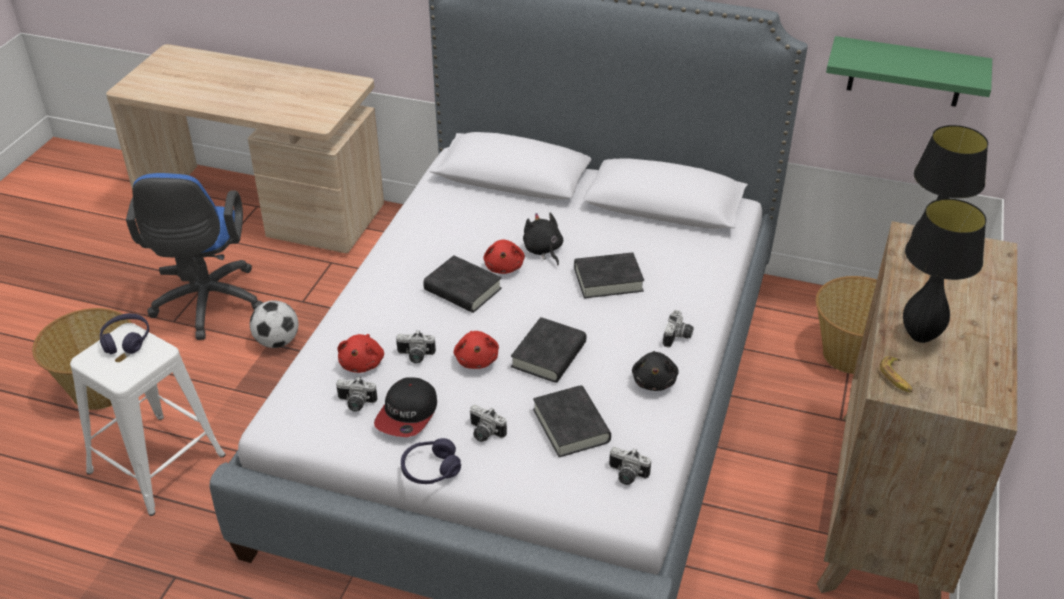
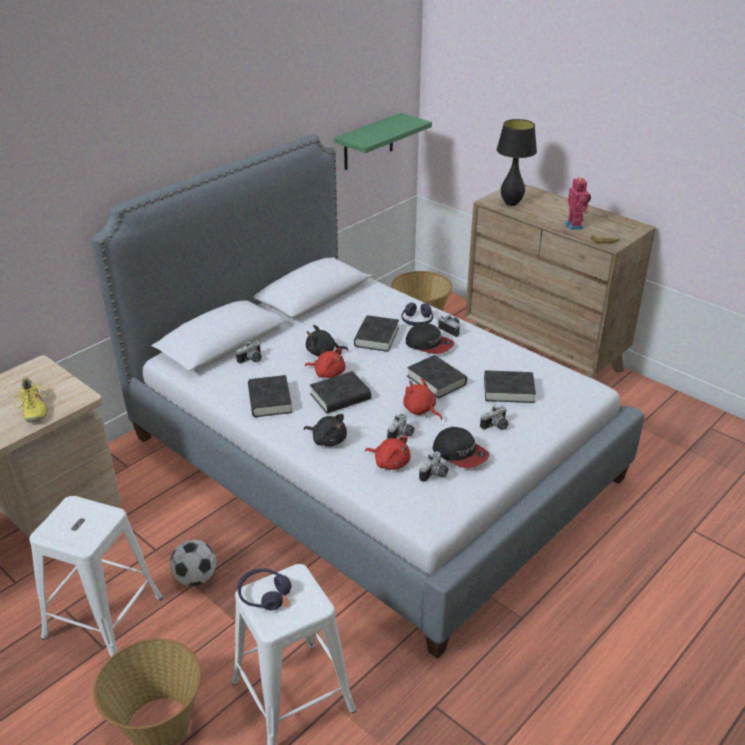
camera: 65 degrees left, 5 degrees down
blue office chair [126,173,263,340] -> white stool [29,496,163,656]
purple headphones [401,438,461,484] -> purple headphones moved to [401,302,433,326]
red plush toy [454,331,499,369] -> red plush toy turned 150 degrees counterclockwise [403,378,442,420]
camera [609,447,651,485] -> camera moved to [236,341,262,364]
black plush toy [632,351,679,391] -> black plush toy moved to [304,414,347,447]
black table lamp [903,198,986,343] -> toy robot [565,176,591,230]
none -> yellow shoe [8,377,49,423]
none -> black book [248,375,292,417]
none -> cap [406,323,455,354]

